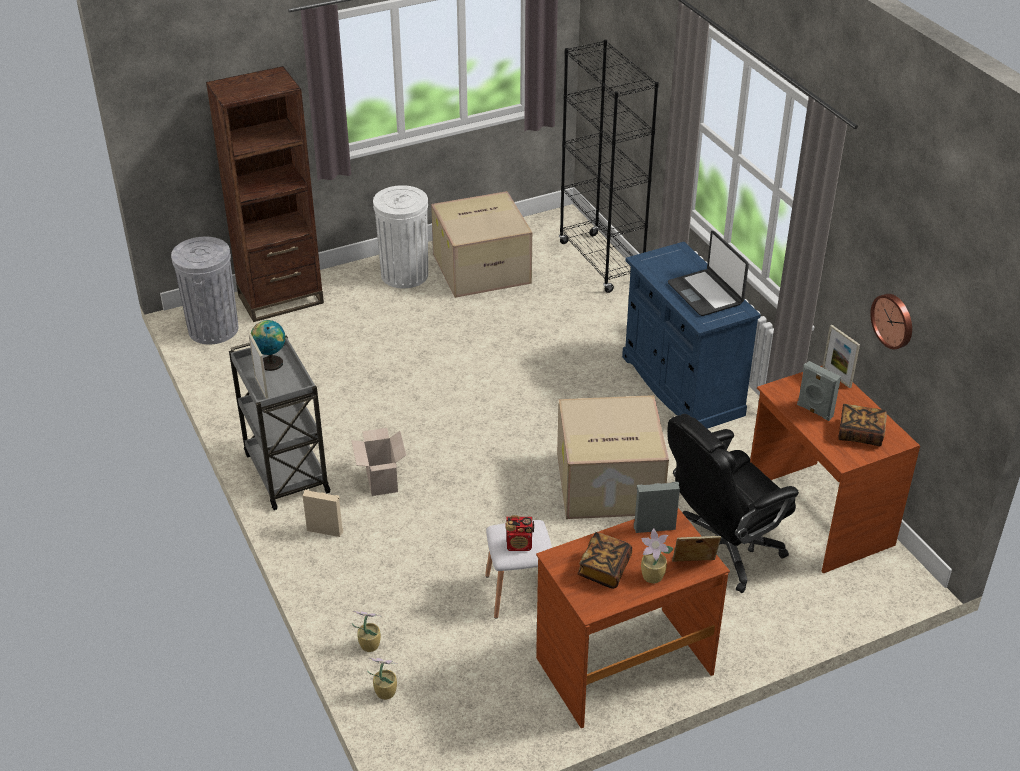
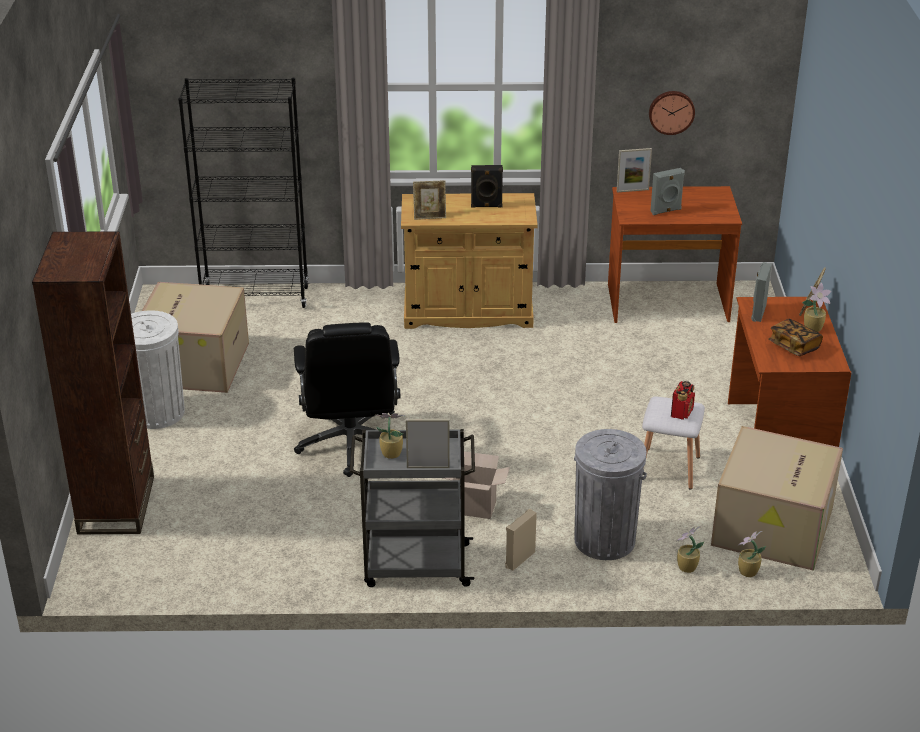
camera: 65 degrees left, 5 degrees down
grey trash can [171,237,238,344] -> grey trash can moved to [574,429,647,560]
globe [251,320,286,371] -> potted plant [374,413,404,459]
cardboard box [557,395,669,519] -> cardboard box moved to [711,426,843,571]
blue cabinet [622,242,761,429] -> beige cabinet [401,193,538,329]
black office chair [667,414,799,593] -> black office chair moved to [294,322,401,477]
laptop [668,231,749,316] -> black speaker [471,165,503,208]
book [838,404,887,446] -> none
none -> picture frame [413,181,446,220]

